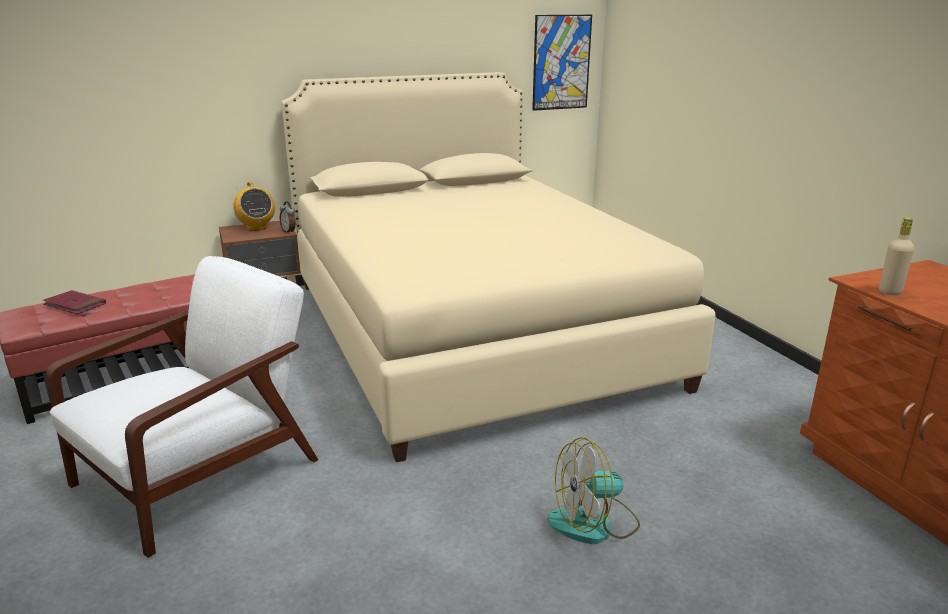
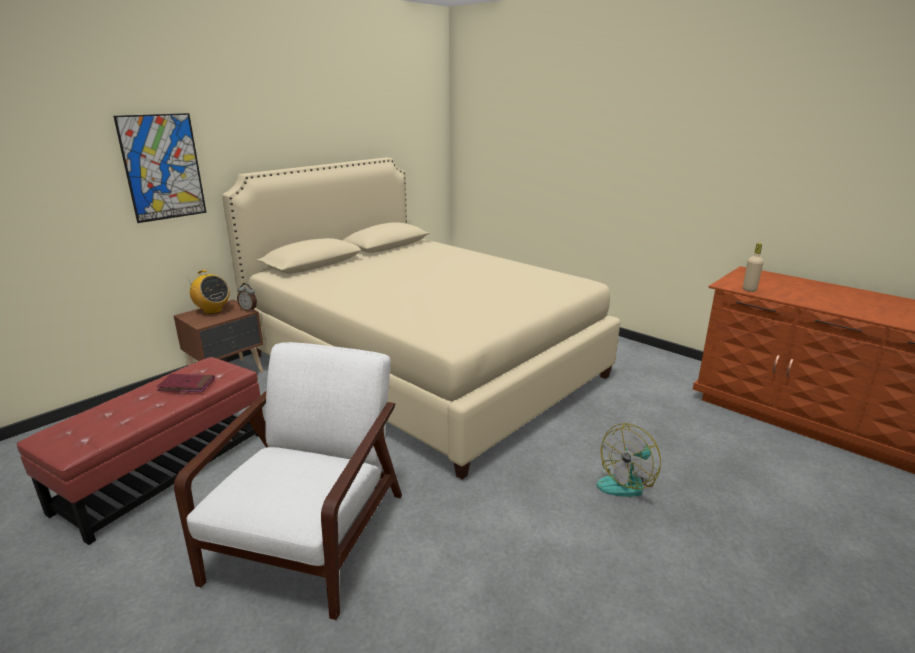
camera: 25 degrees left, 0 degrees up
red book [43,290,106,314] -> red book moved to [156,374,215,392]
picture [532,15,592,111] -> picture moved to [113,113,207,223]

